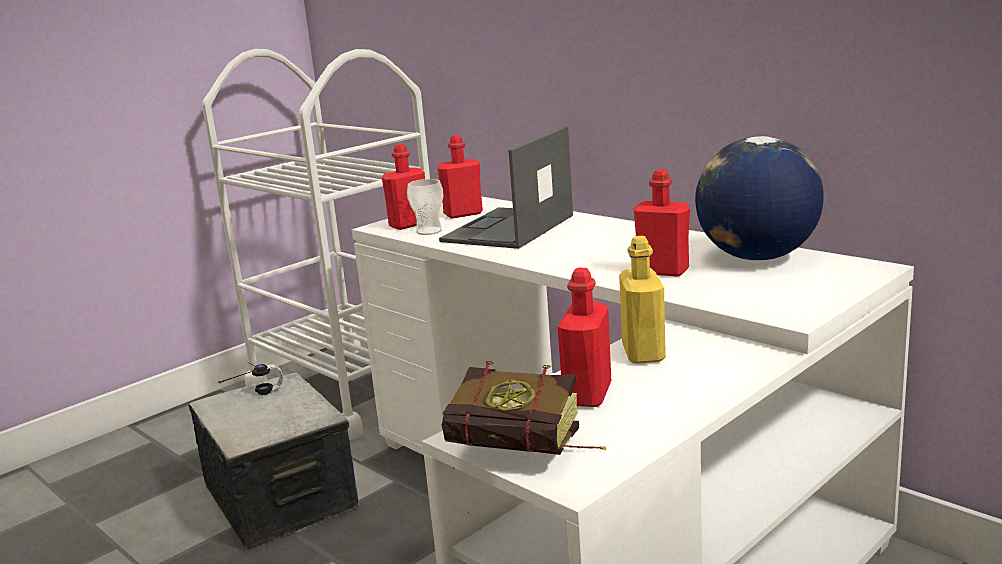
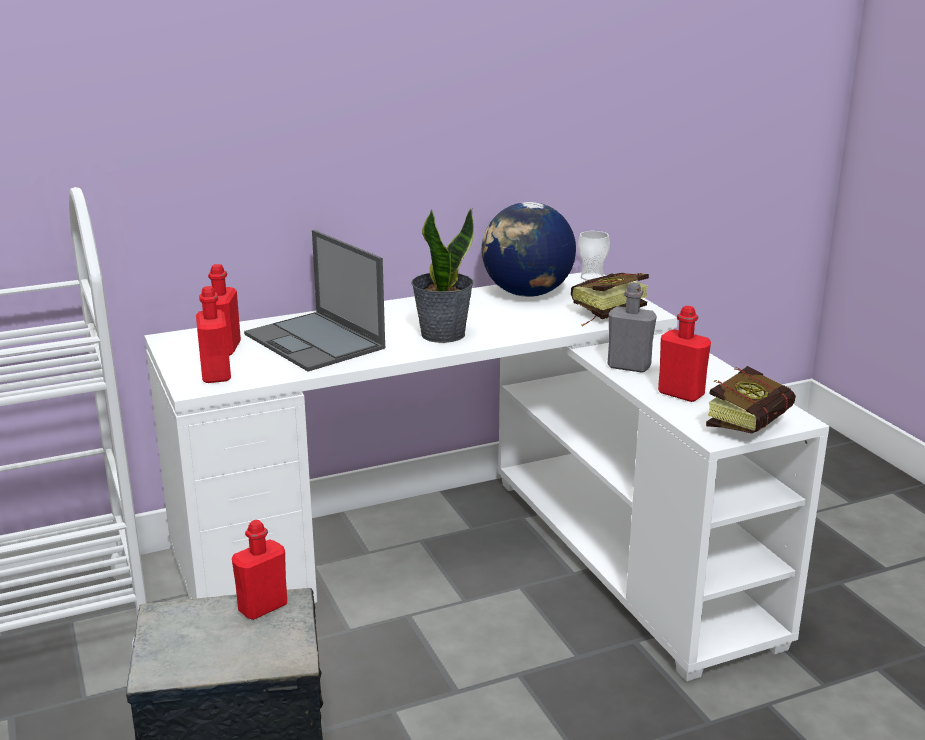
camera: 70 degrees left, 5 degrees up
headphones [218,362,283,395] -> none
cup [407,179,443,235] -> cup moved to [578,231,610,281]
yellow bottle [619,236,666,364] -> grey bottle [607,282,657,373]
red bottle [633,169,690,277] -> red bottle moved to [232,520,287,620]
none -> potted plant [411,208,474,343]
none -> book [571,273,649,326]

